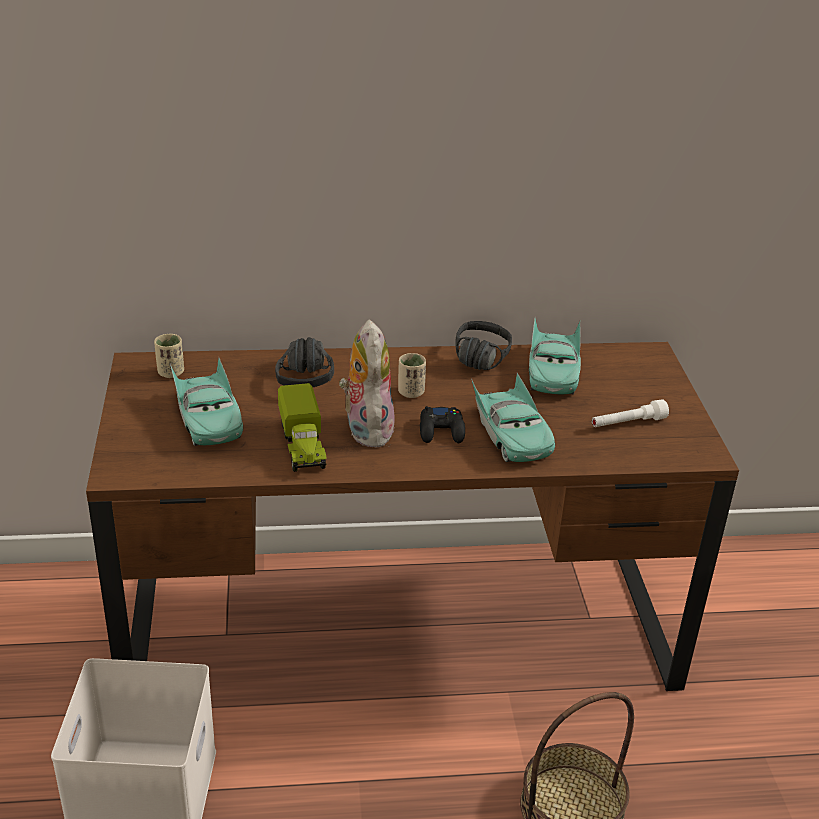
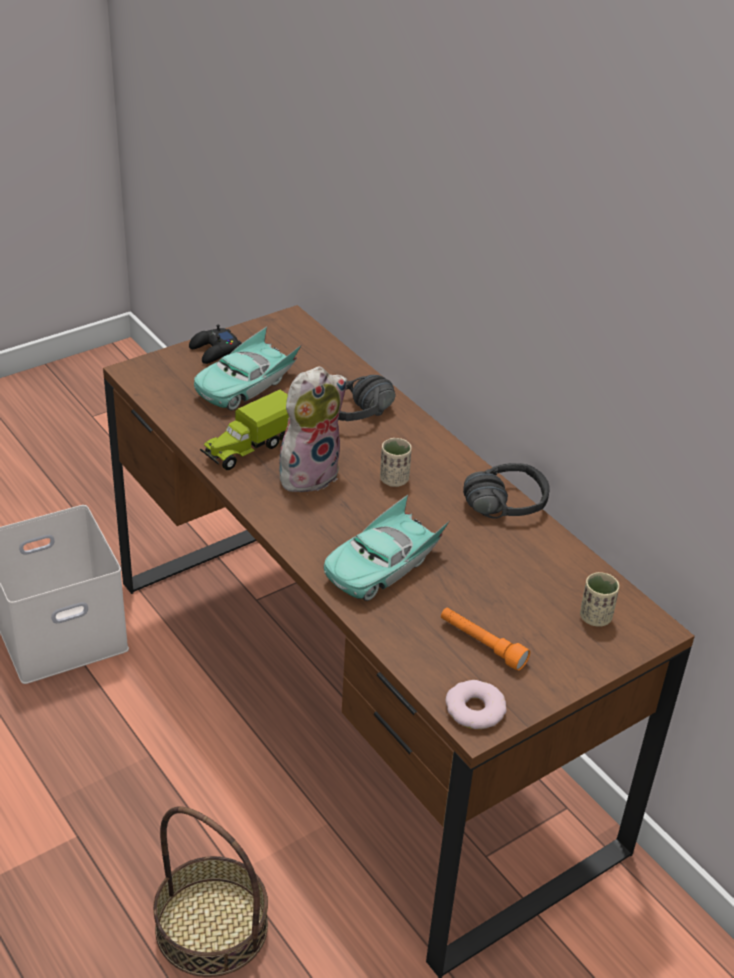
camera: 60 degrees right, 5 degrees up
beige cup [154,334,184,378] -> beige cup moved to [580,572,619,627]
black game controller [420,406,465,443] -> black game controller moved to [189,325,242,364]
turquoise toy car [529,317,581,394] -> none
white flashlight [592,399,669,427] -> orange flashlight [441,608,530,671]
none -> donut [445,680,507,729]

